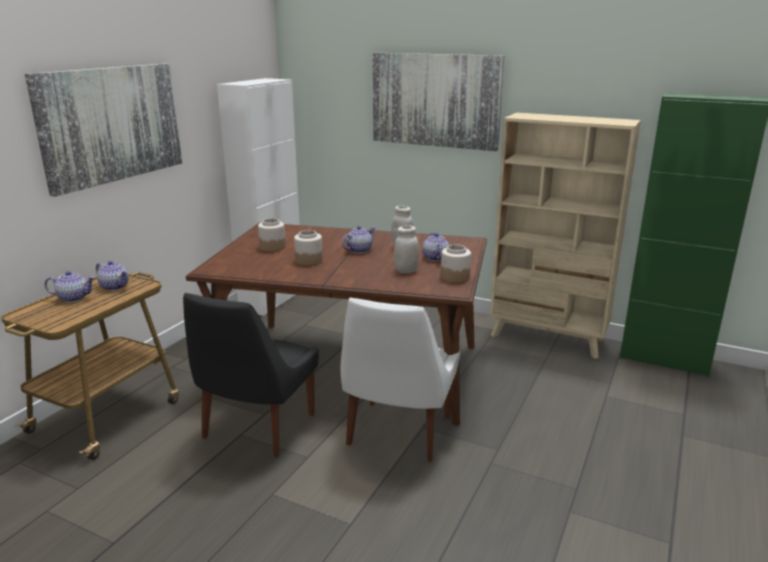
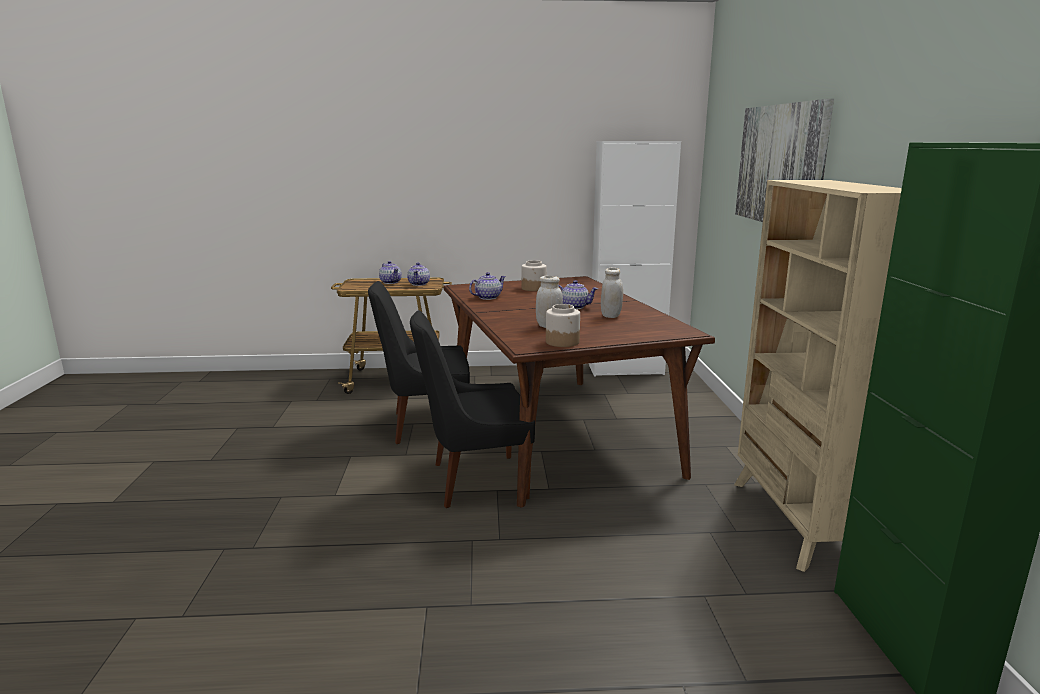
camera: 60 degrees right, 5 degrees down
picture [25,63,182,197] -> none
jar [294,230,323,266] -> none
white chair [341,298,460,462] -> black chair [410,310,535,508]
teapot [423,233,449,261] -> teapot moved to [469,272,506,300]

